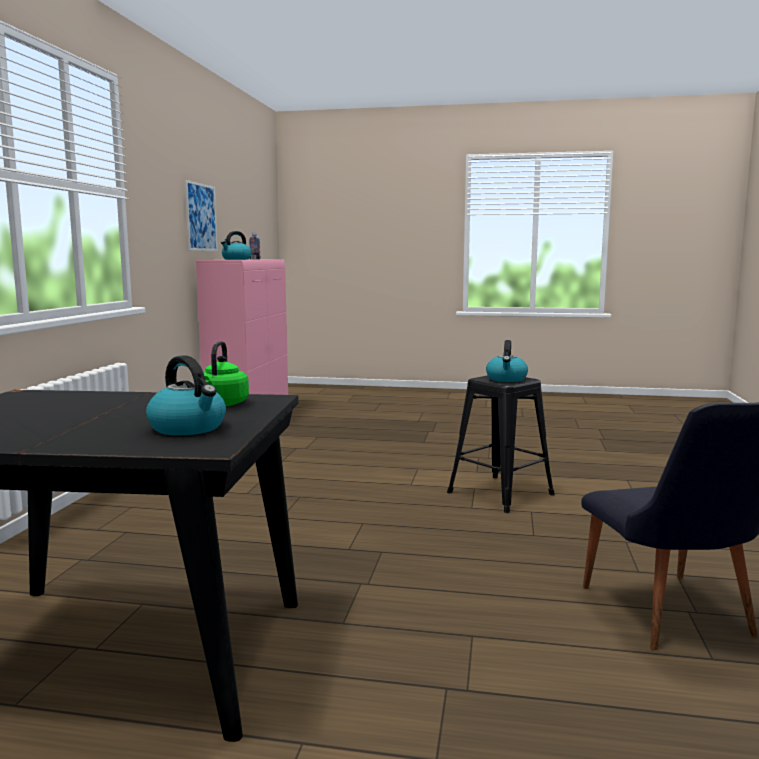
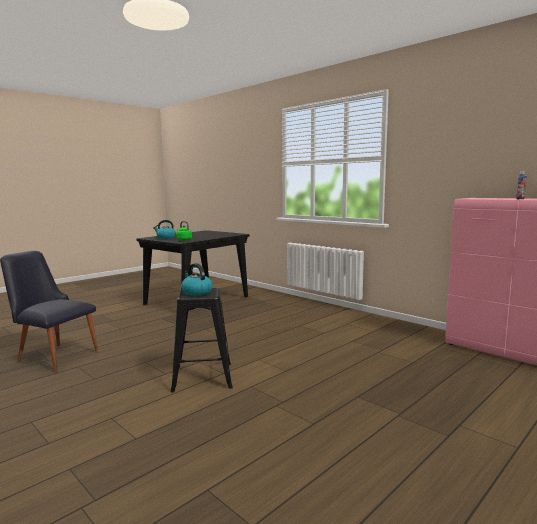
camera: 125 degrees right, 0 degrees up
picture [185,180,218,251] -> none
kettle [221,231,252,260] -> none

